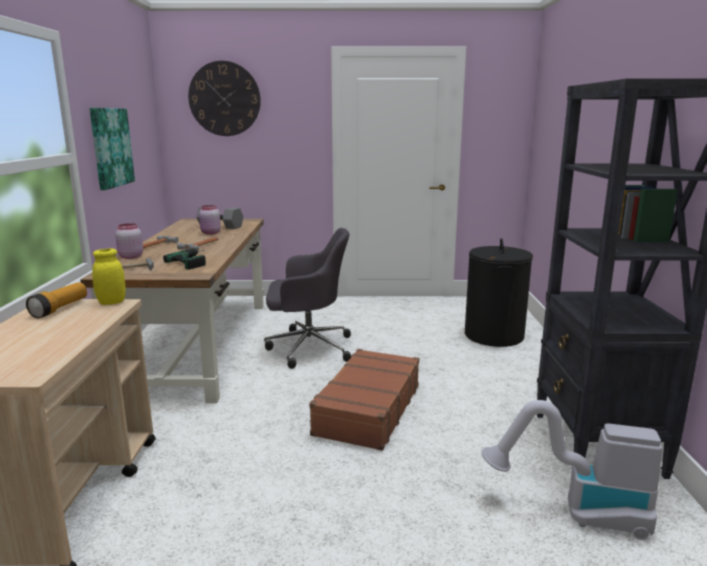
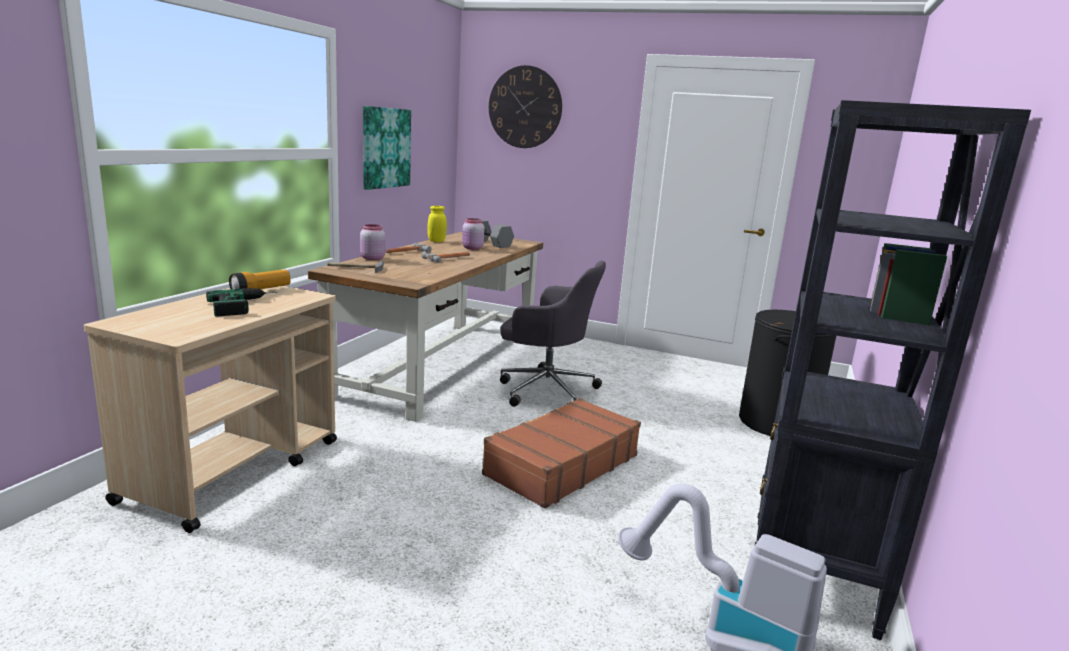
camera: 20 degrees right, 0 degrees up
yellow jar [92,248,125,305] -> yellow jar moved to [427,206,447,242]
power drill [163,249,206,270] -> power drill moved to [206,288,277,317]

